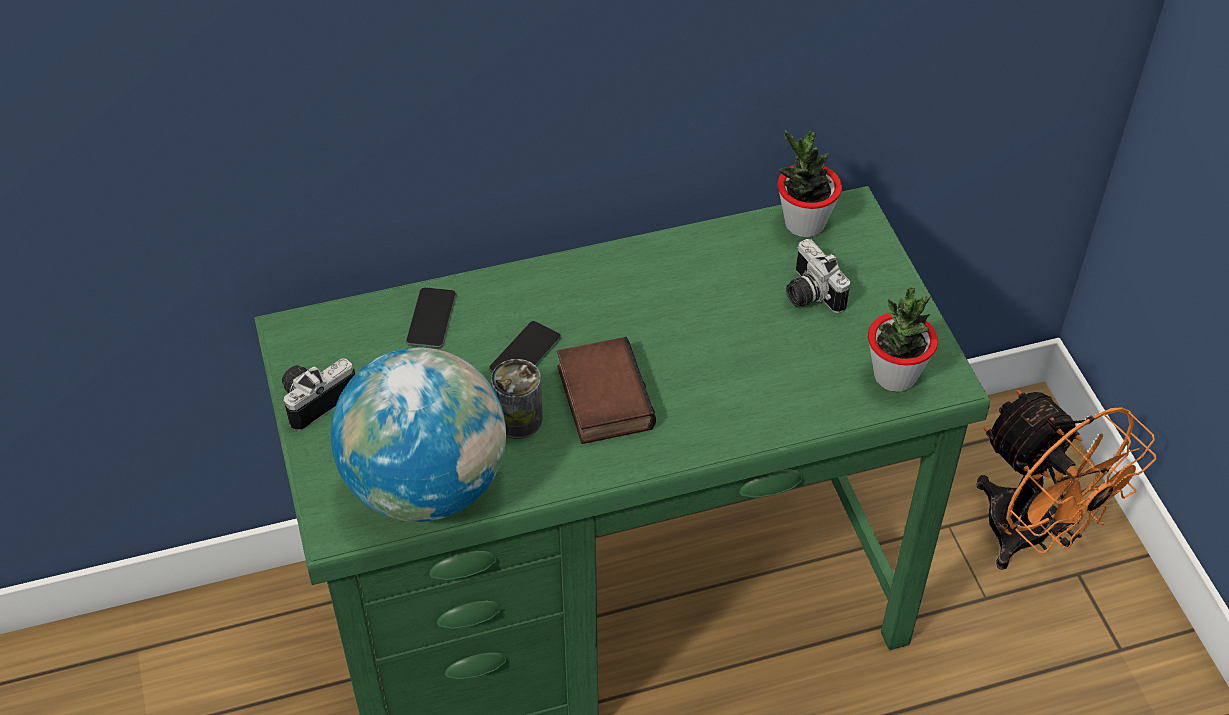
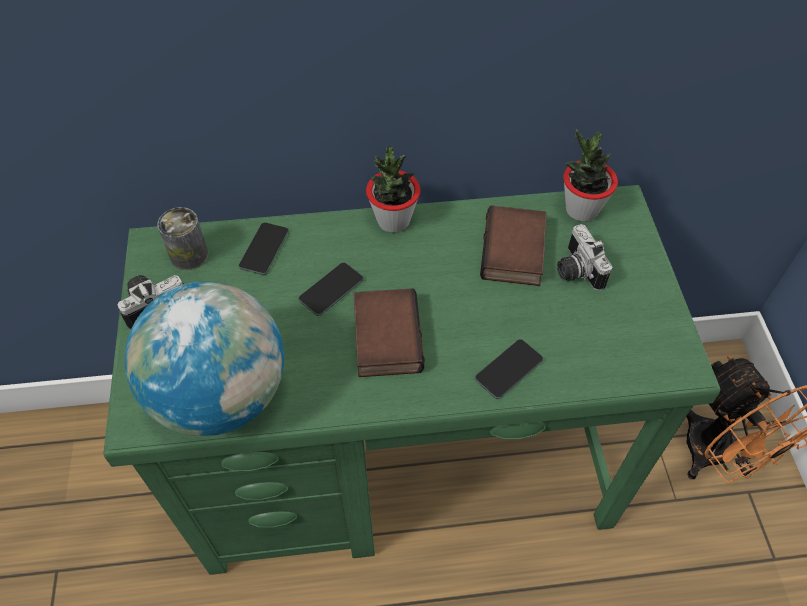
camera: 10 degrees right, 5 degrees up
can [491,359,543,439] -> can moved to [157,207,208,270]
potted plant [868,288,938,392] -> potted plant moved to [366,147,421,233]
none -> phone [475,339,544,399]
none -> book [480,205,547,286]

